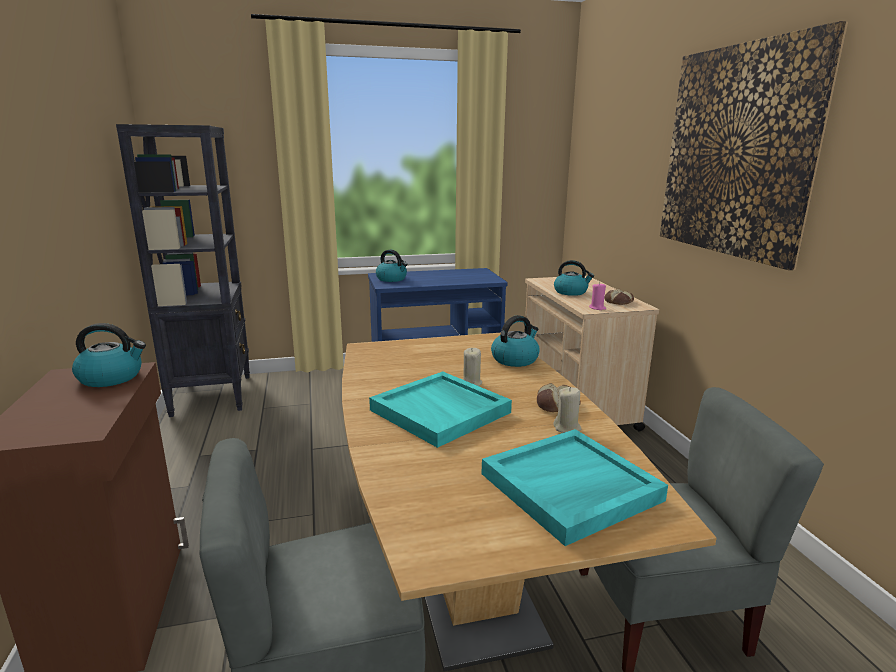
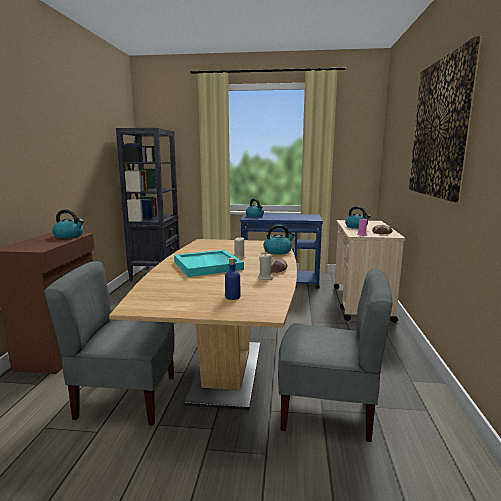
camera: 20 degrees right, 5 degrees down
turquoise tray [482,429,668,546] -> blue bottle [225,258,240,300]

